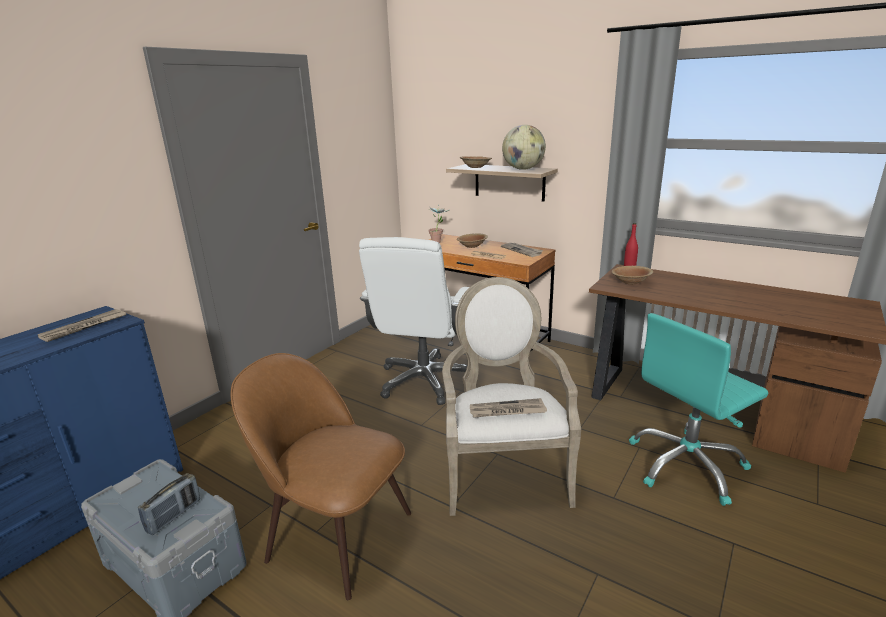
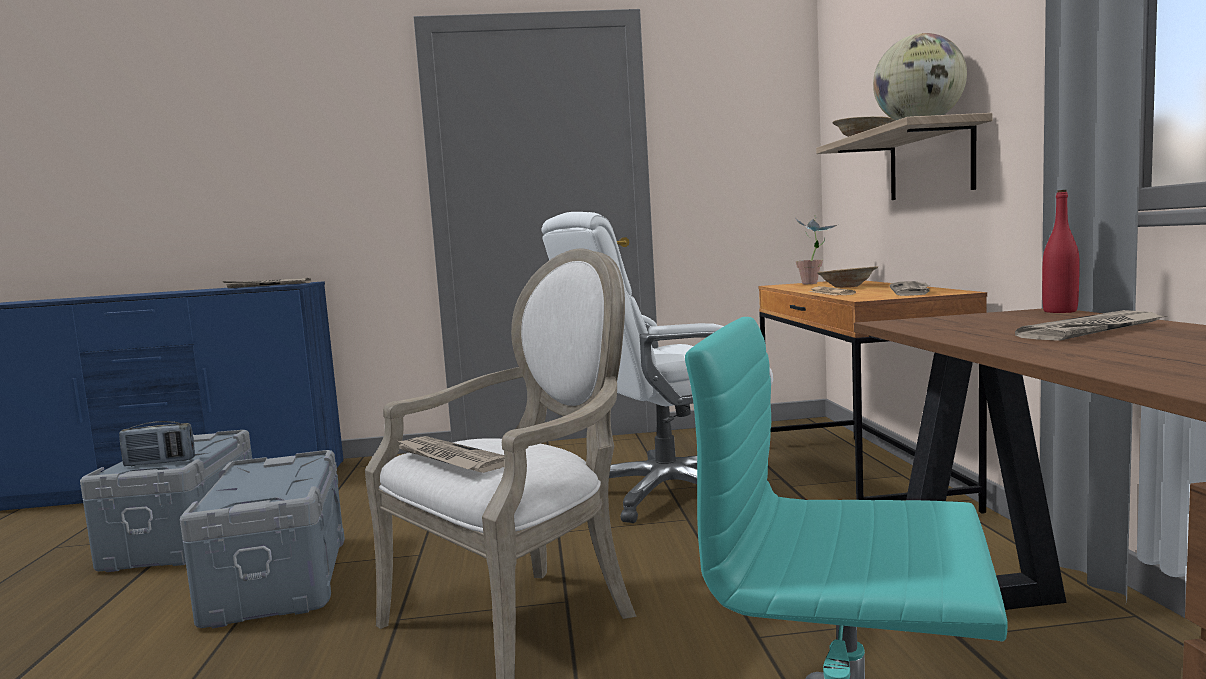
camera: 50 degrees right, 15 degrees down
brown chair [231,353,411,600] -> grey storage box [180,450,345,628]
brown bowl [612,266,653,284] -> none
none -> newspaper [1015,310,1167,341]

